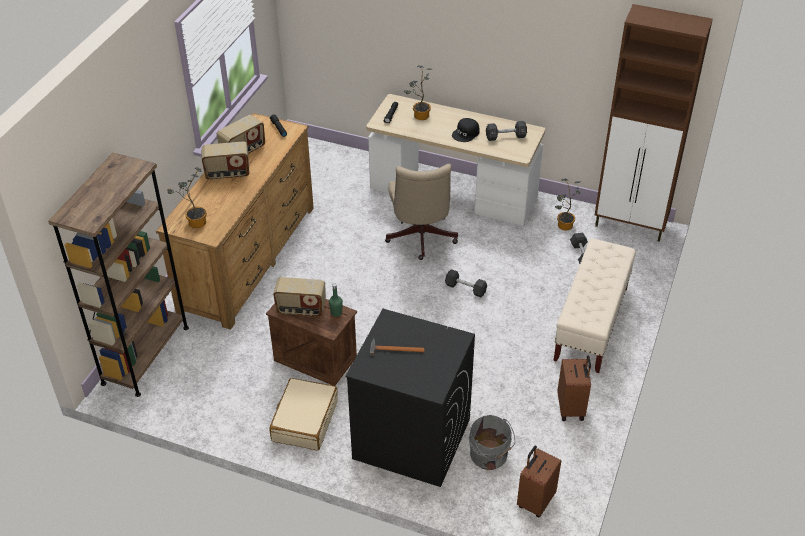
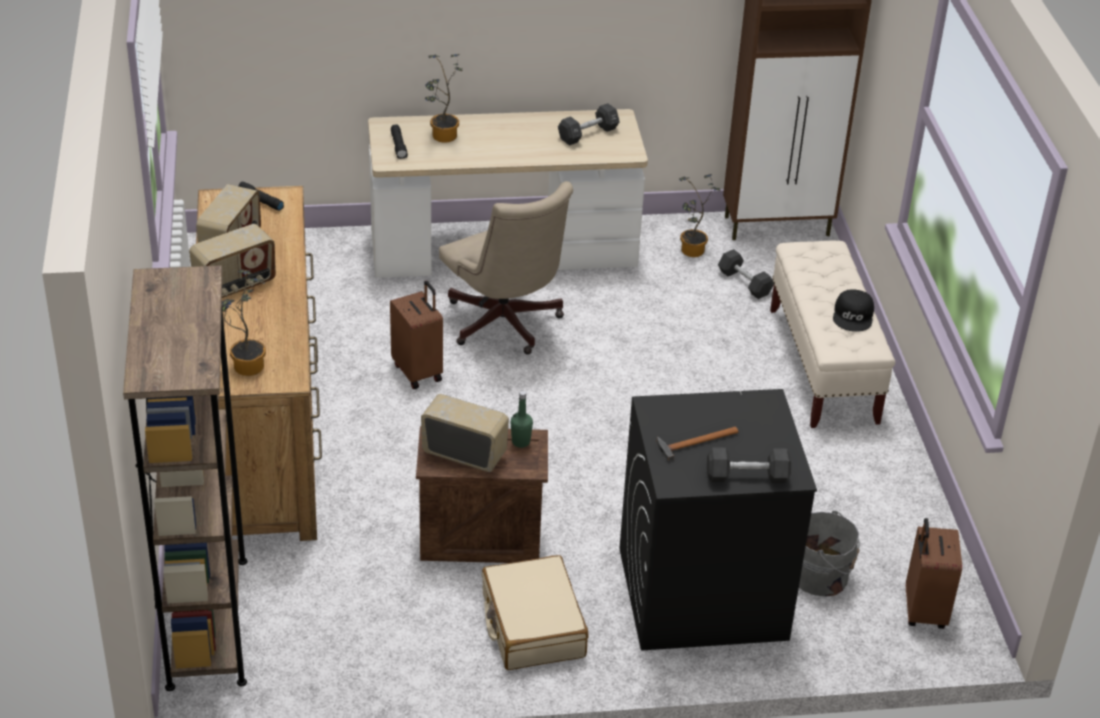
camera: 30 degrees left, 5 degrees down
radio [273,277,326,317] -> radio turned 135 degrees counterclockwise [421,394,509,472]
black dumbbell [445,269,487,297] -> black dumbbell moved to [707,447,791,483]
black cap [452,118,480,142] -> black cap moved to [833,290,874,332]
brown suitcase [557,356,591,421] -> brown suitcase moved to [390,281,443,389]

